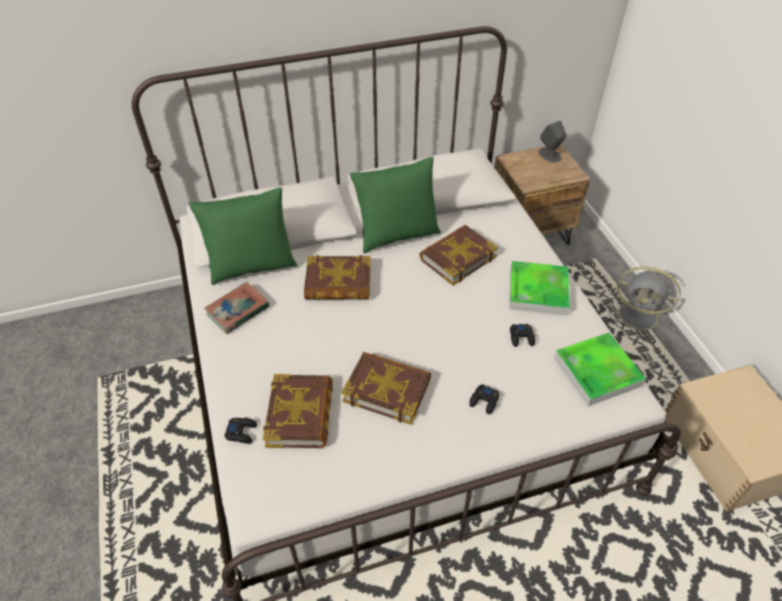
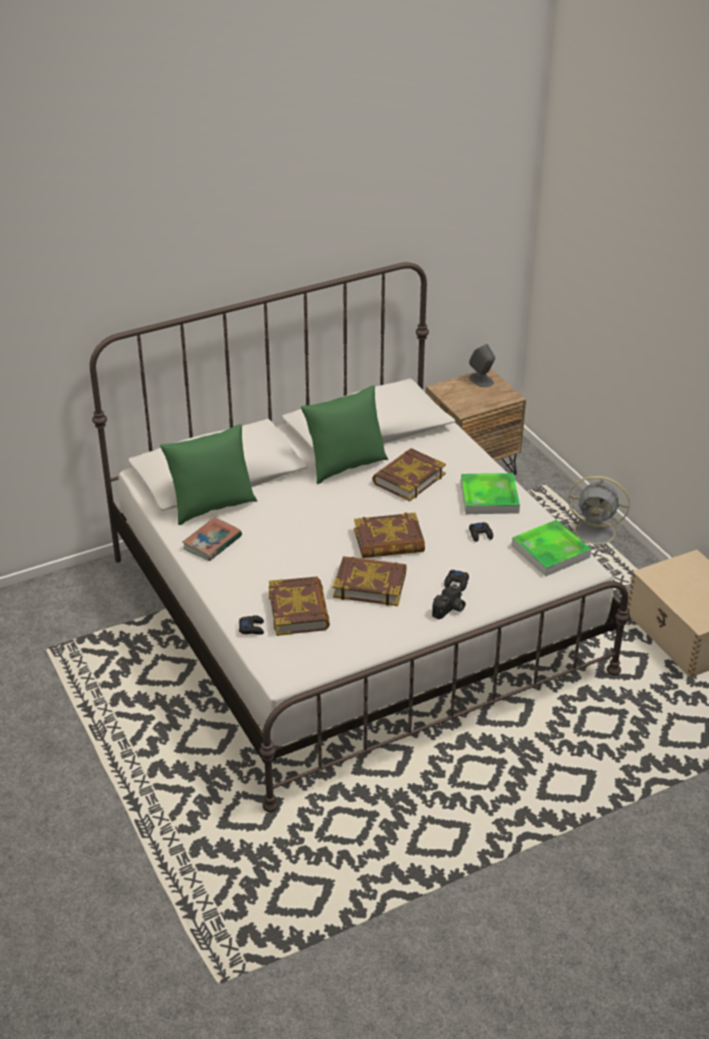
camera: 10 degrees left, 10 degrees down
book [304,255,371,300] -> book moved to [354,512,425,558]
none -> camera [432,585,466,619]

